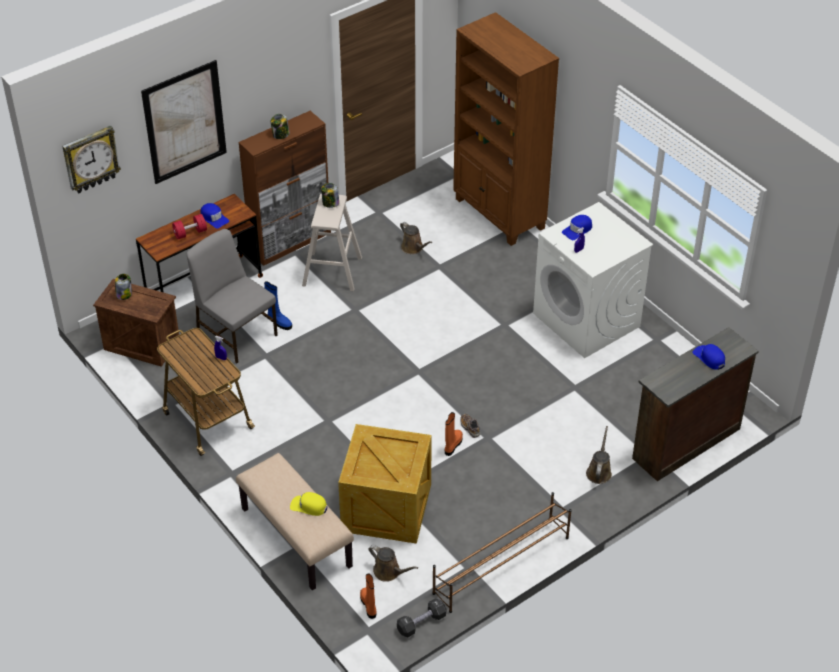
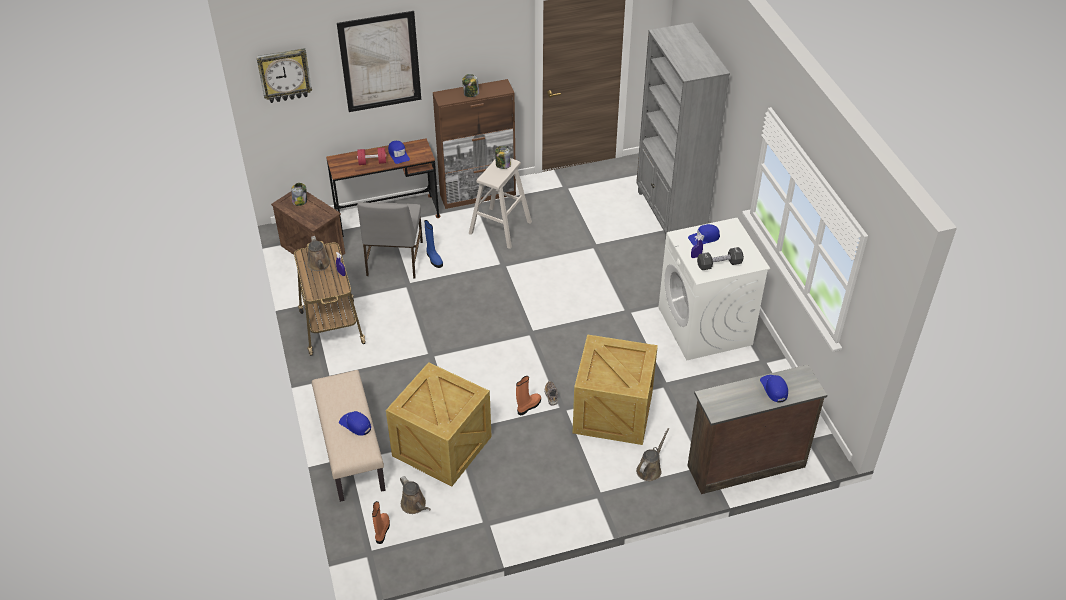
camera: 20 degrees right, 0 degrees up
grey chair [187,229,278,363] -> grey chair turned 150 degrees counterclockwise [357,202,423,279]
yellow cap [290,492,327,516] -> blue cap [339,411,371,436]
black dumbbell [397,599,446,637] -> black dumbbell moved to [697,247,744,270]
brown watering can [400,222,432,254] -> brown watering can moved to [307,236,331,271]
brown shoe rack [432,492,572,613] -> none
brown bookcase [453,12,559,246] -> grey bookcase [636,22,730,240]
none -> crate [573,334,658,445]

